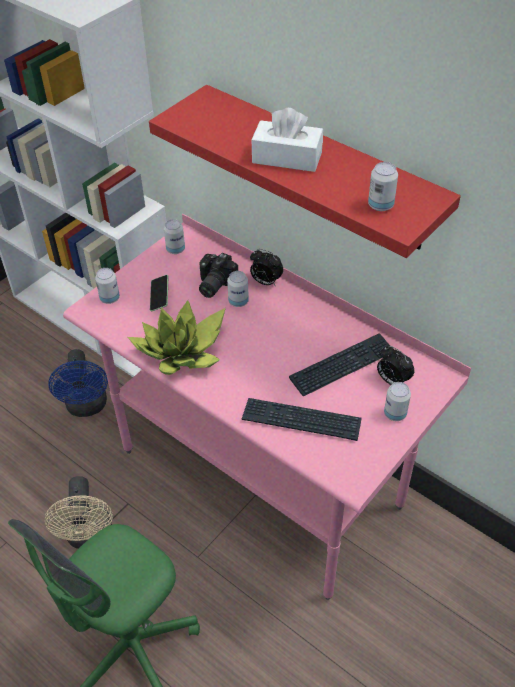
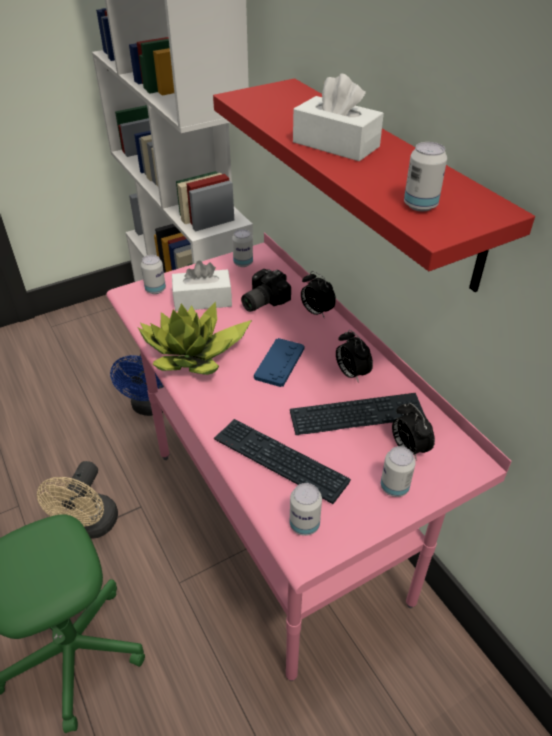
camera: 20 degrees right, 5 degrees down
phone [150,275,168,311] -> white tissue box [172,261,232,311]
can [227,271,249,307] -> can moved to [290,483,322,536]
none -> blue game controller [254,338,304,387]
none -> alarm clock [336,330,373,383]

